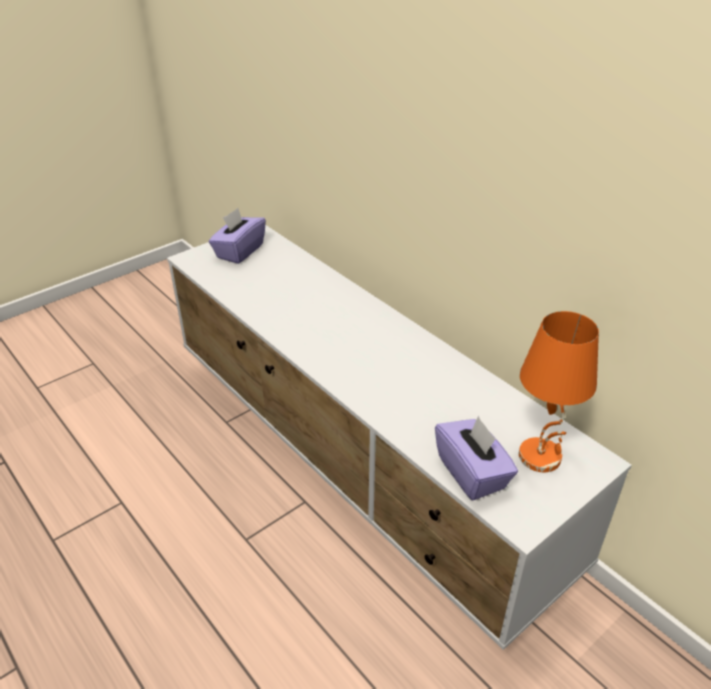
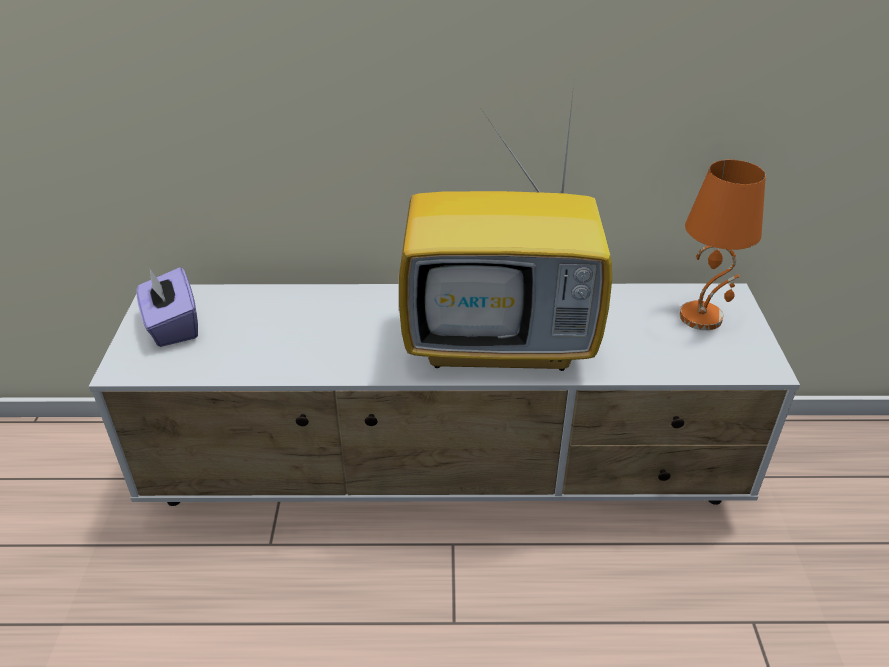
camera: 50 degrees left, 0 degrees up
purple tissue box [435,415,518,500] -> none
none -> television [399,85,612,371]

